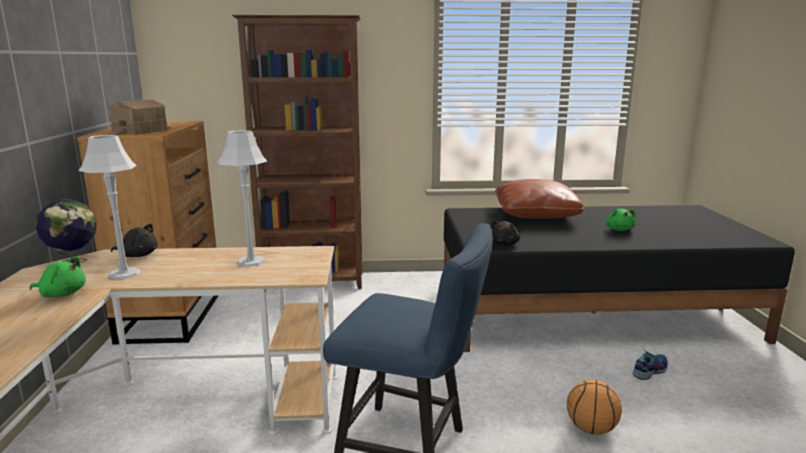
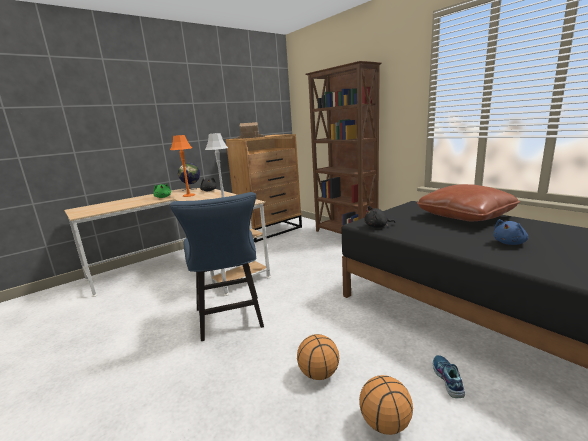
camera: 55 degrees right, 0 degrees up
grey table lamp [78,135,140,279] -> orange table lamp [170,135,195,197]
green plush toy [605,209,636,231] -> blue plush toy [493,219,528,245]
shoe [633,350,668,380] -> shoe turned 105 degrees counterclockwise [433,355,465,398]
none -> basketball [359,375,413,435]

